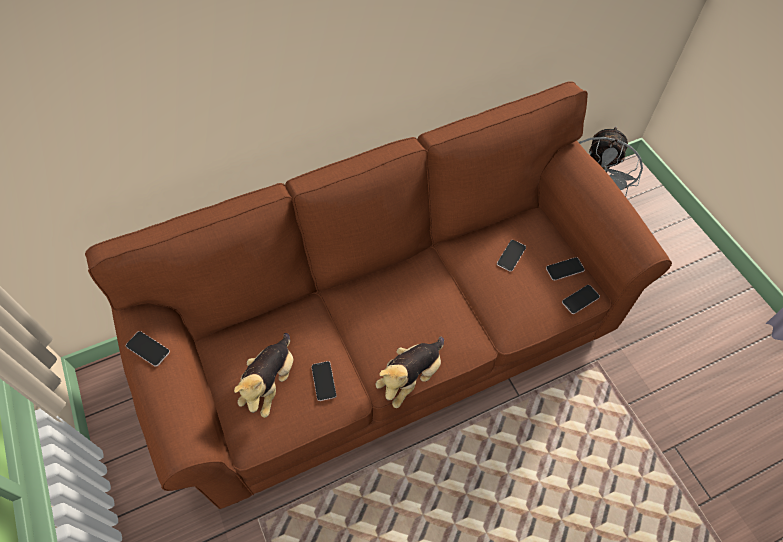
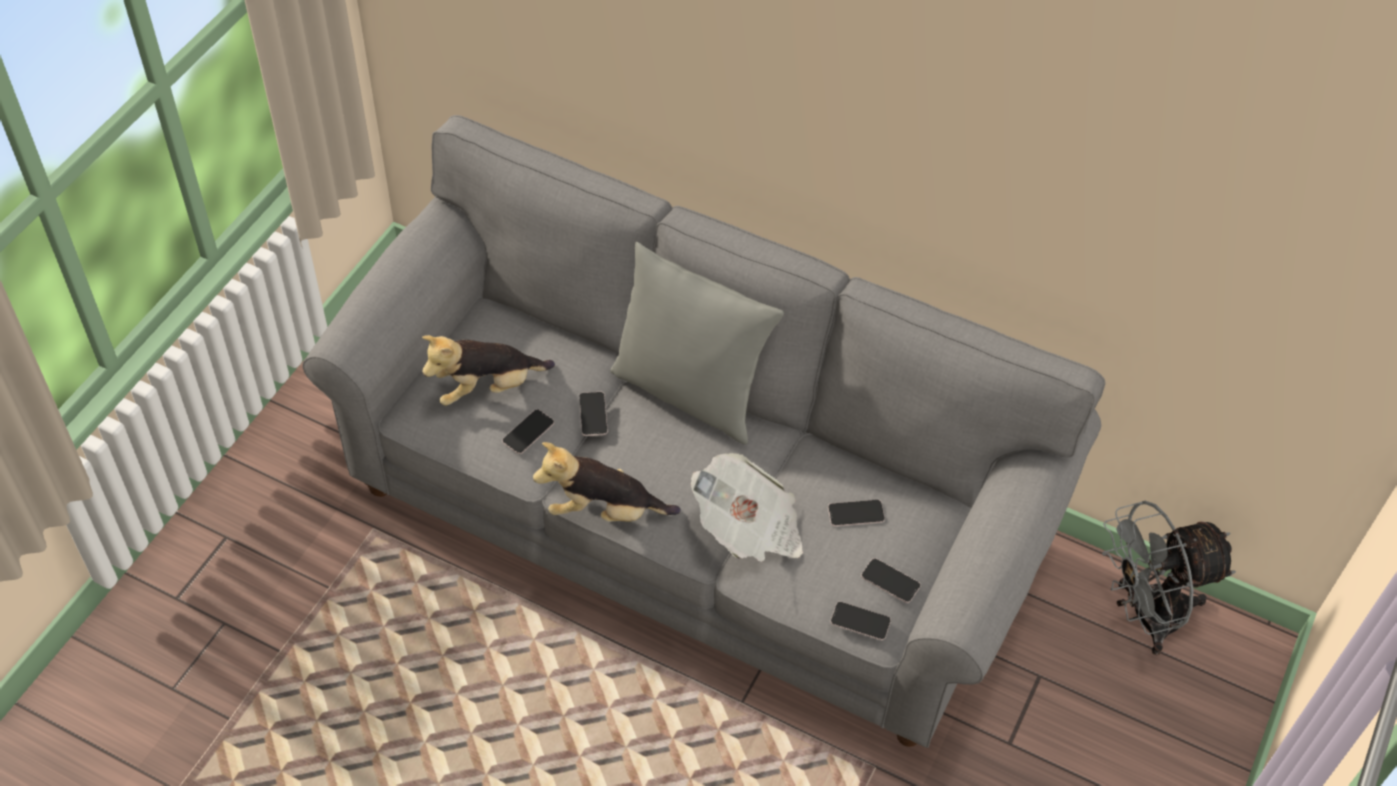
camera: 50 degrees right, 5 degrees down
brown sofa [85,81,672,509] -> grey sofa [302,115,1105,748]
phone [126,331,170,367] -> phone moved to [579,392,608,436]
none -> grey pillow [610,242,784,445]
none -> newspaper [691,453,803,562]

